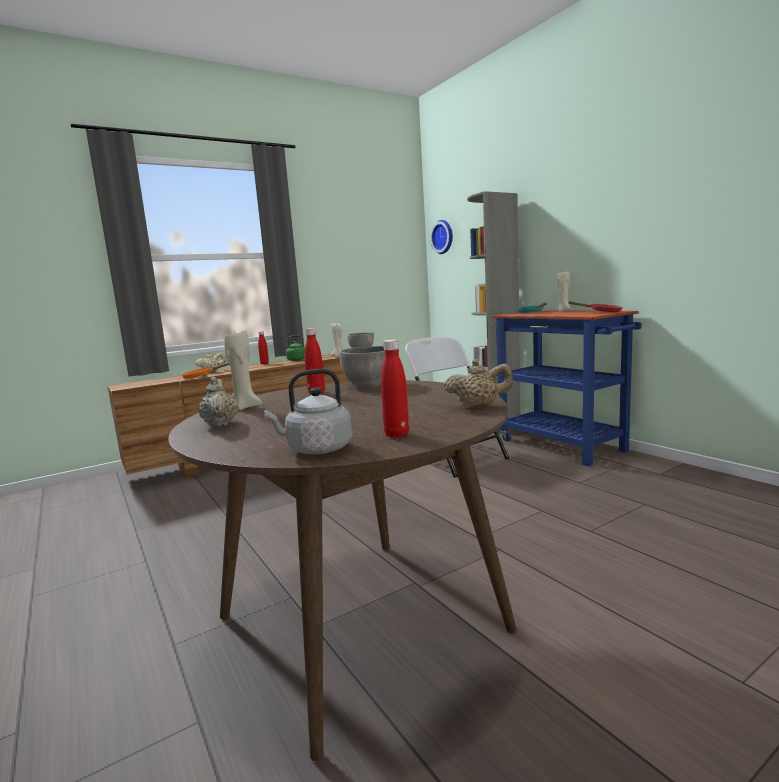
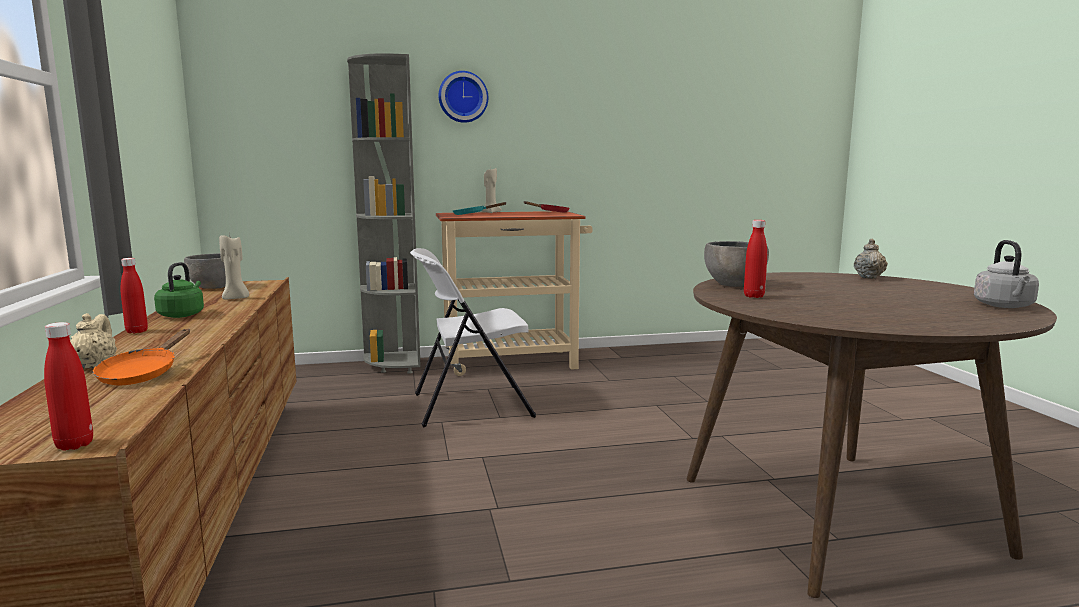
camera: 70 degrees left, 0 degrees up
beige teapot [199,377,238,427] -> none
beige candle [224,330,262,410] -> none
red bottle [381,340,409,438] -> red bottle moved to [44,322,93,450]
wall clock [430,220,453,254] -> wall clock moved to [439,71,488,123]
blue cart [492,311,642,466] -> beige cart [436,211,593,376]

